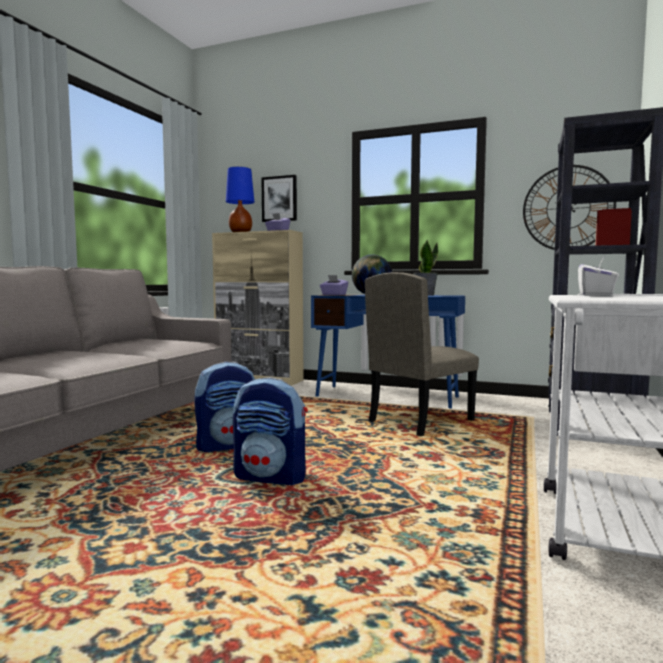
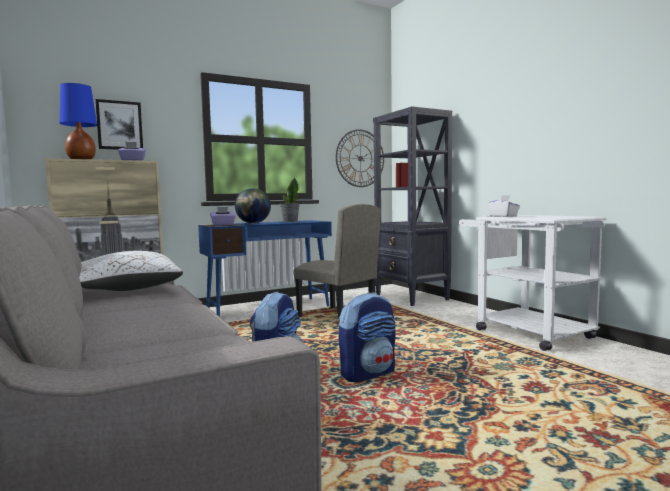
camera: 50 degrees left, 0 degrees up
beige chair [365,272,479,436] -> beige chair turned 45 degrees counterclockwise [293,204,381,318]
none -> white pillow [79,251,183,291]

